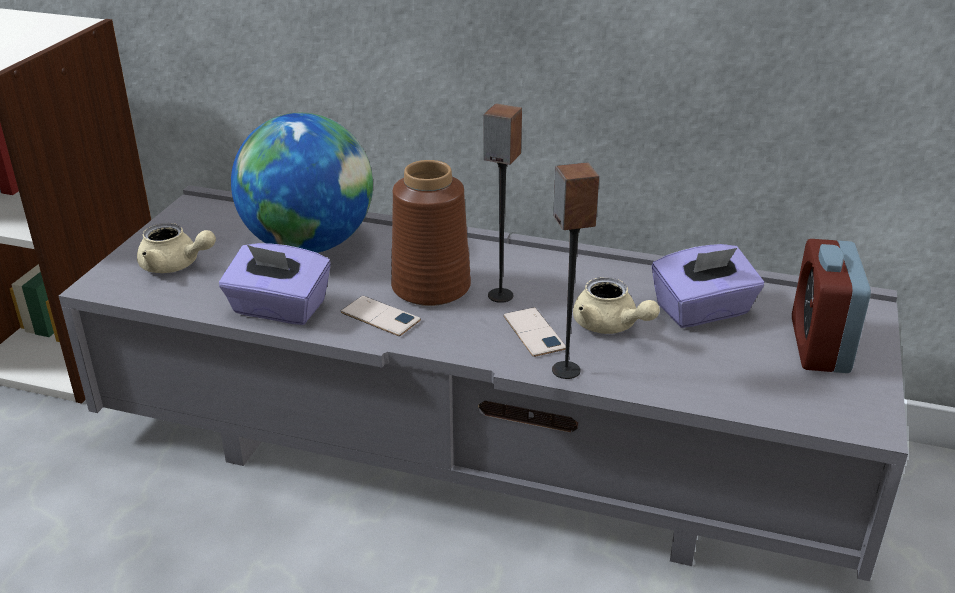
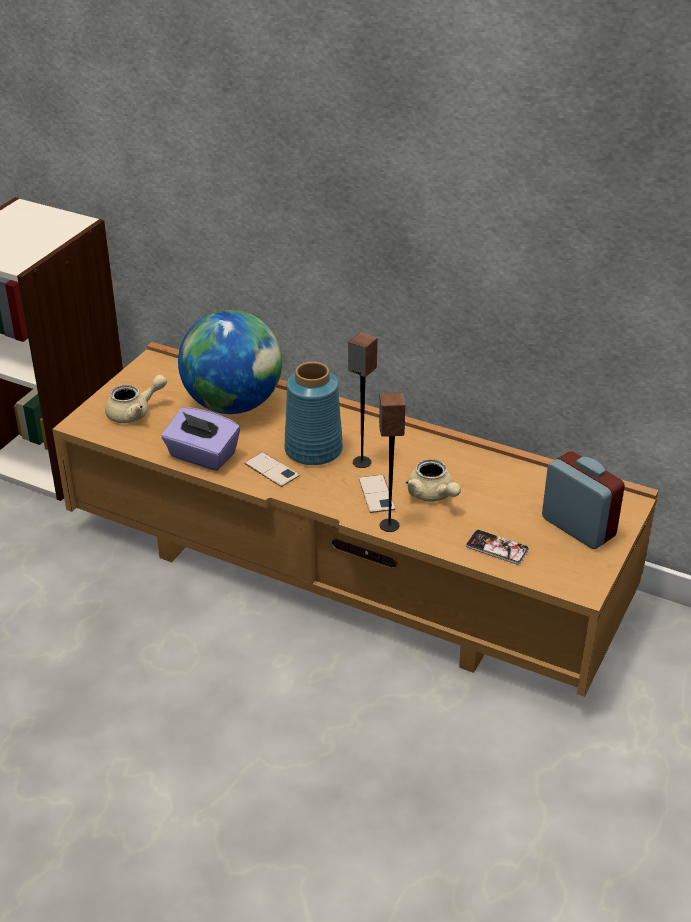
camera: 10 degrees right, 5 degrees up
grey tv stand [59,185,908,581] -> brown tv stand [52,342,659,697]
beige teapot [137,223,216,273] -> beige teapot turned 60 degrees counterclockwise [105,375,167,423]
brown vase [391,160,471,306] -> blue vase [284,362,343,465]
purple tissue box [652,244,764,328] -> none
alarm clock [792,239,871,373] -> alarm clock turned 120 degrees clockwise [542,451,625,549]
none -> phone [466,530,529,564]

